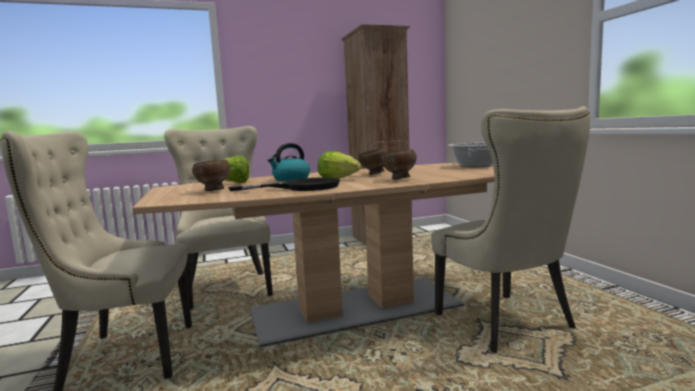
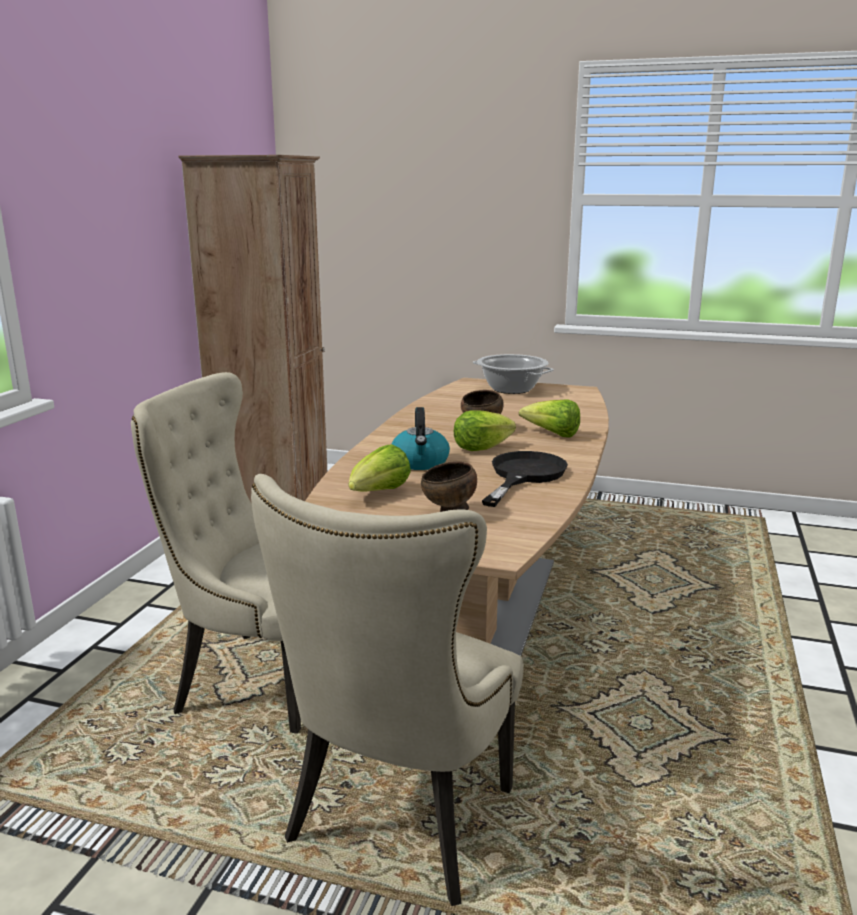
camera: 55 degrees left, 10 degrees up
brown bowl [382,150,417,179] -> lettuce [519,399,580,438]
beige chair [431,106,591,353] -> none

